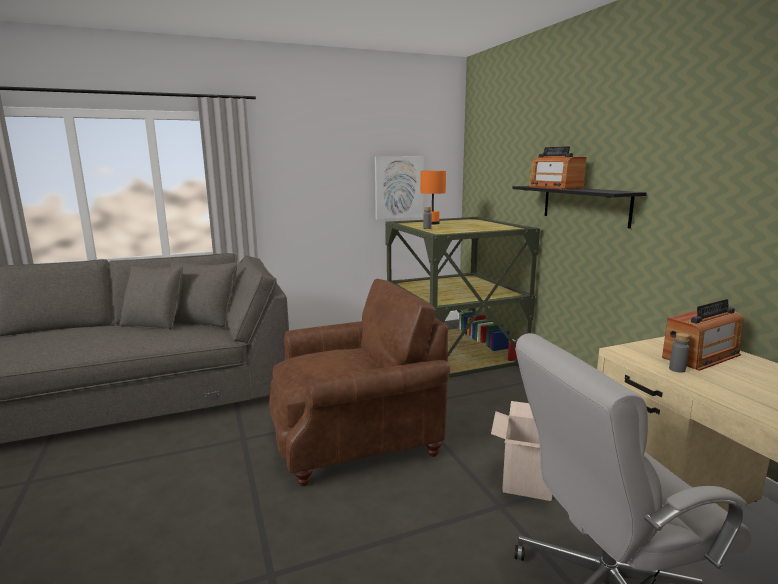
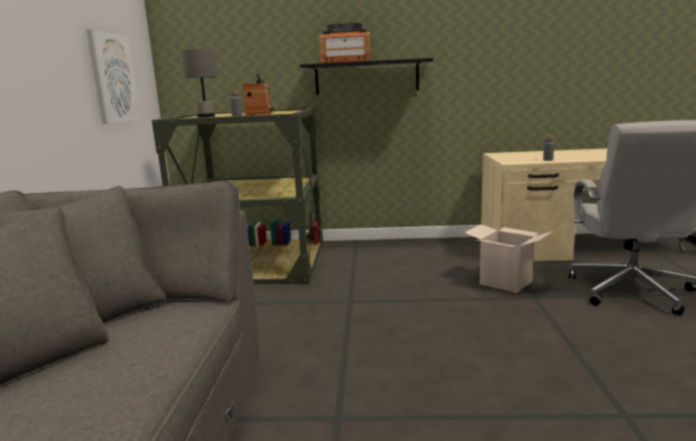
camera: 65 degrees left, 0 degrees up
brown armchair [269,279,450,486] -> none
orange table lamp [420,171,446,225] -> grey table lamp [182,48,218,117]
radio [662,299,743,371] -> radio moved to [243,73,274,115]

